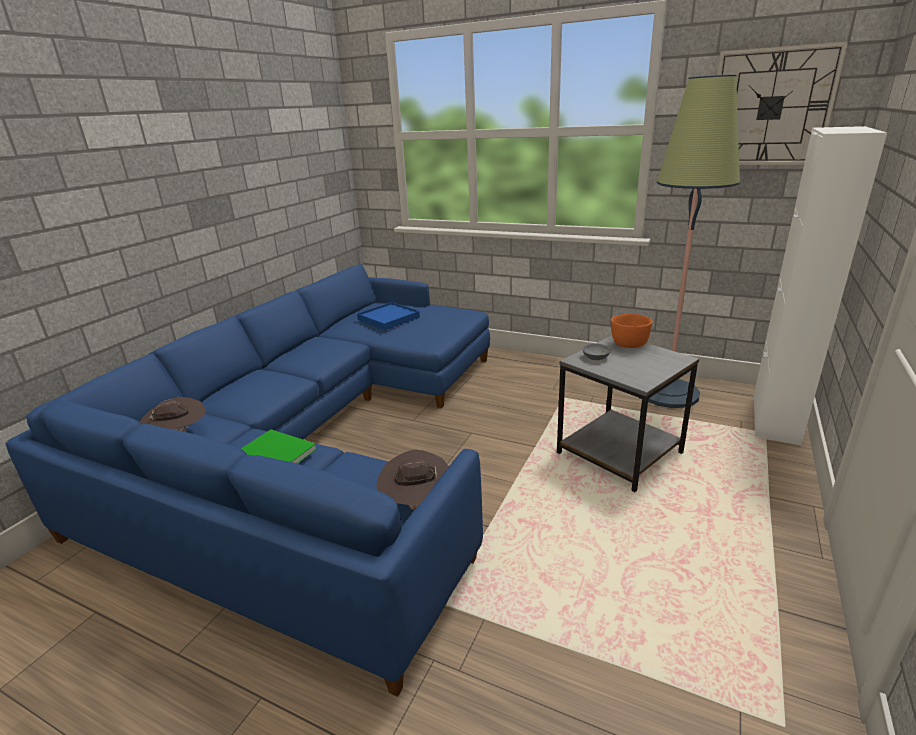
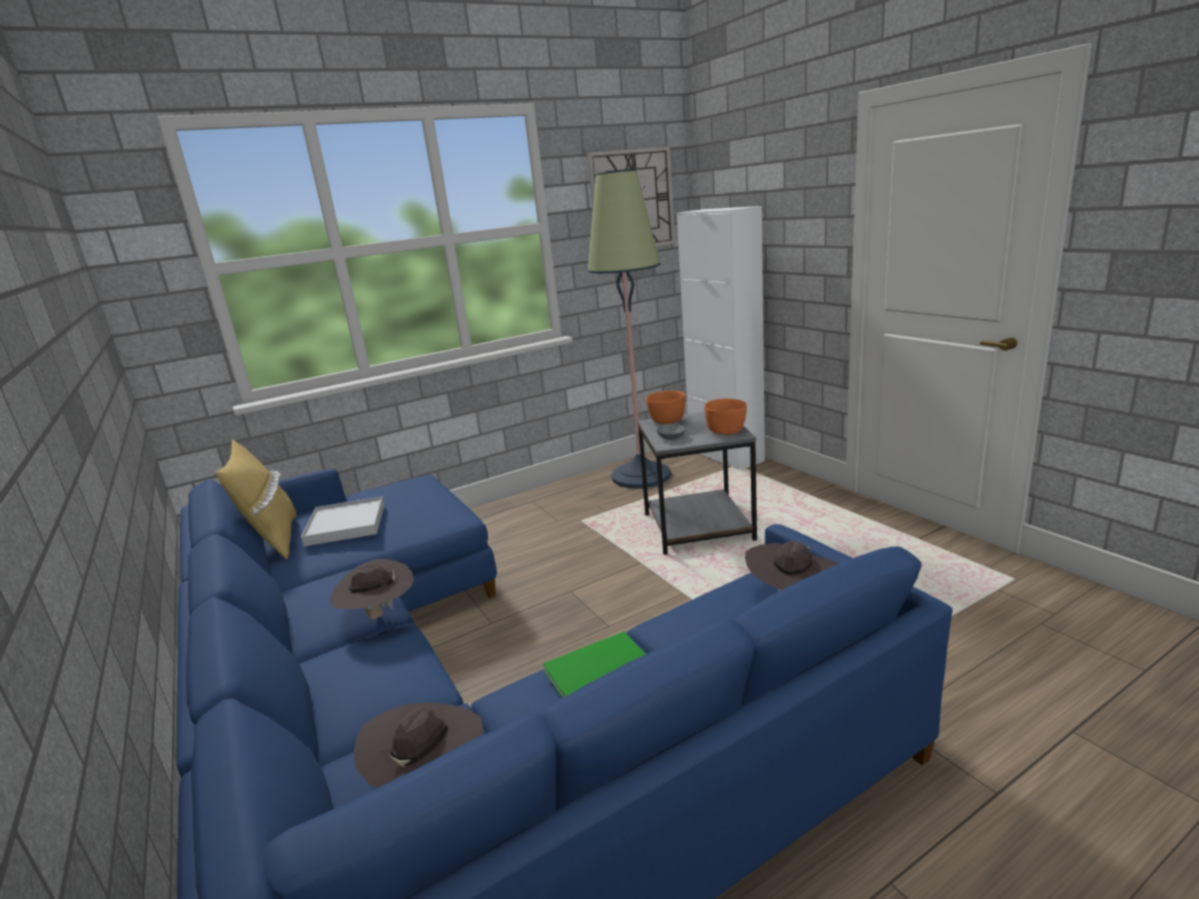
camera: 55 degrees left, 5 degrees down
blue tray [357,302,420,330] -> white tray [301,497,384,546]
none -> yellow pillow [216,440,297,559]
none -> brown hat [330,559,414,619]
none -> orange bowl [704,399,747,434]

